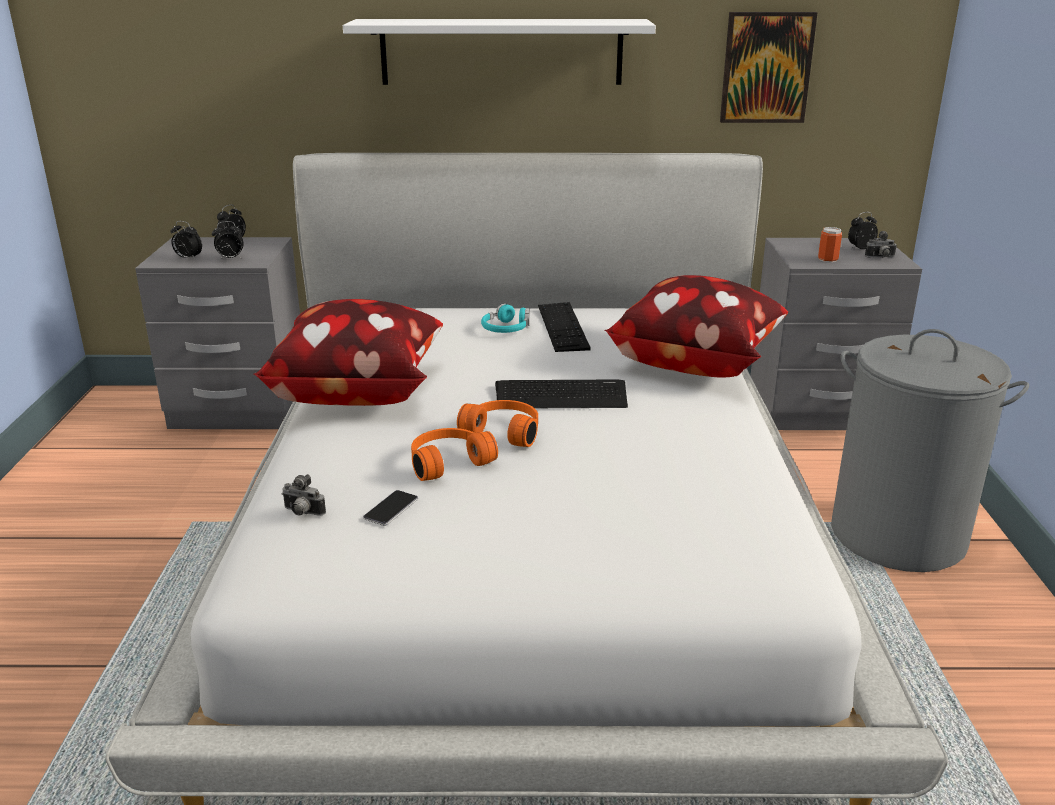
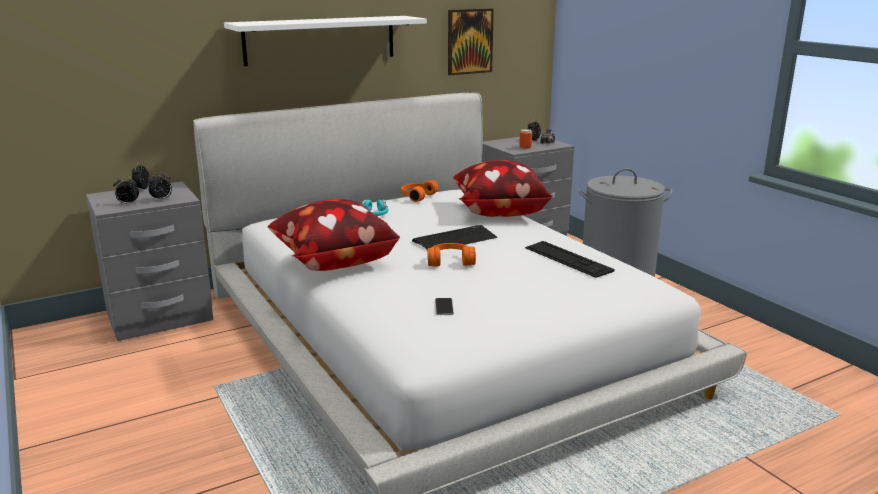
camera: 30 degrees left, 5 degrees down
camera [282,474,326,516] -> none
orange headphones [411,428,498,481] -> orange headphones moved to [401,180,439,202]
keyboard [538,302,591,352] -> keyboard moved to [525,241,615,278]

